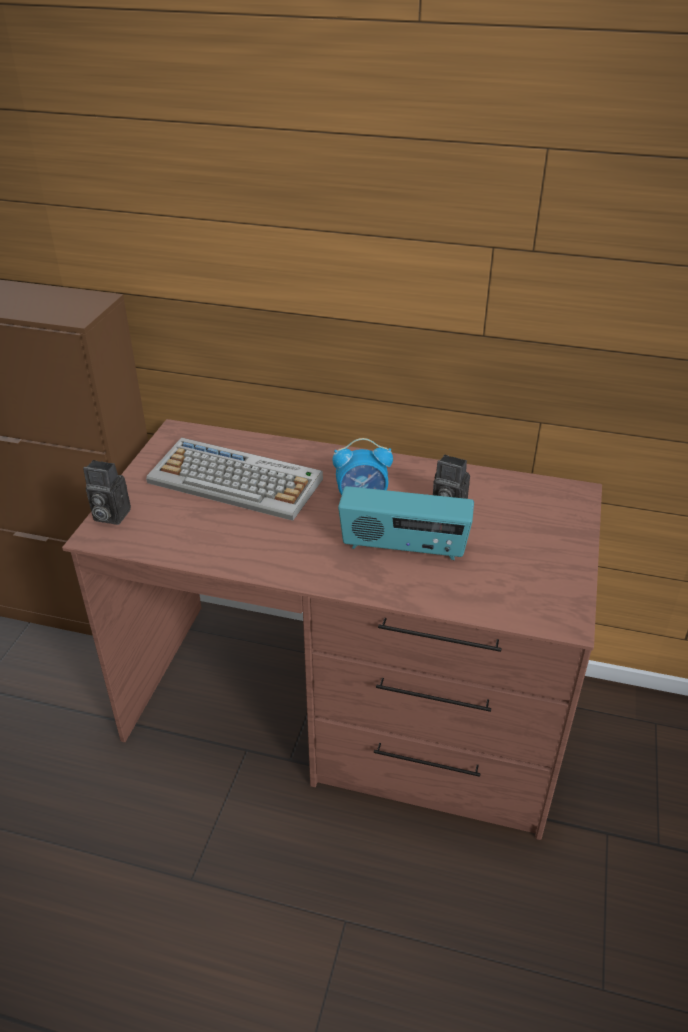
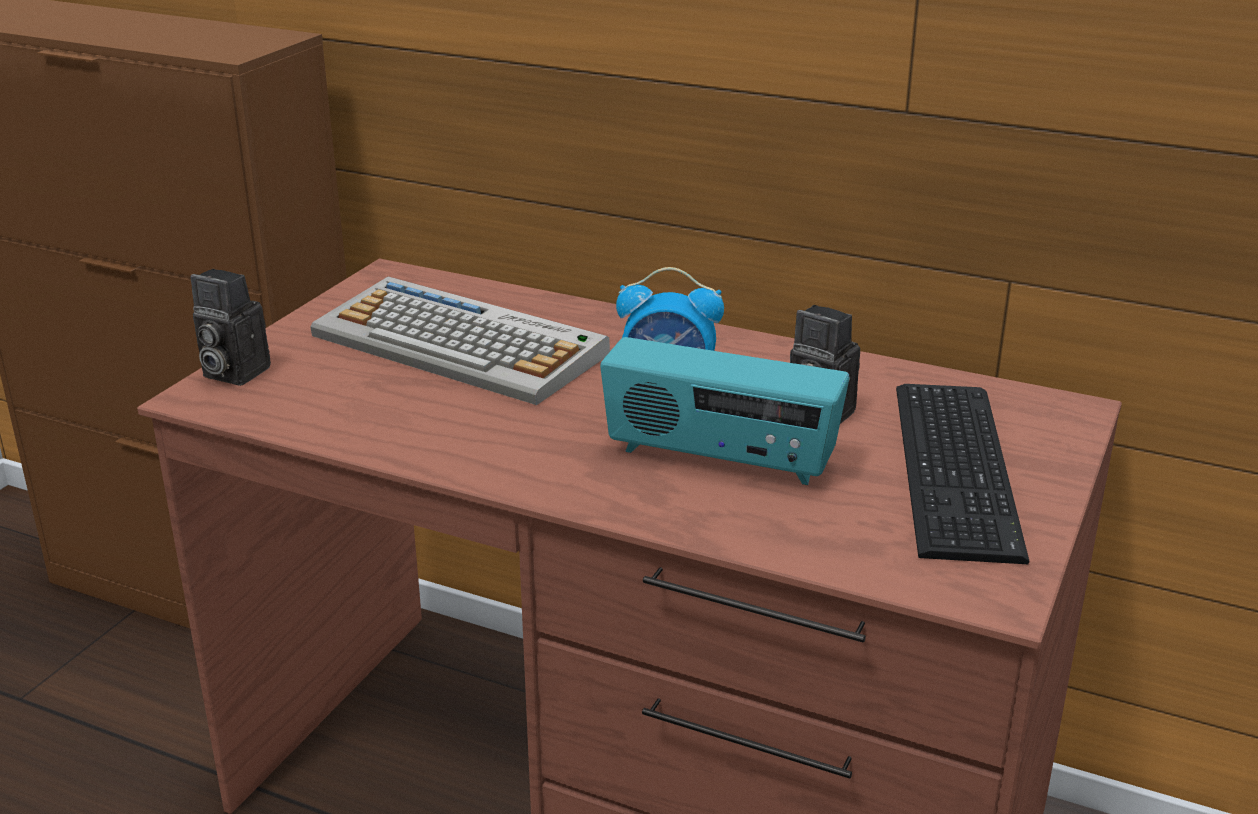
camera: 10 degrees right, 10 degrees down
none -> keyboard [896,384,1030,564]

